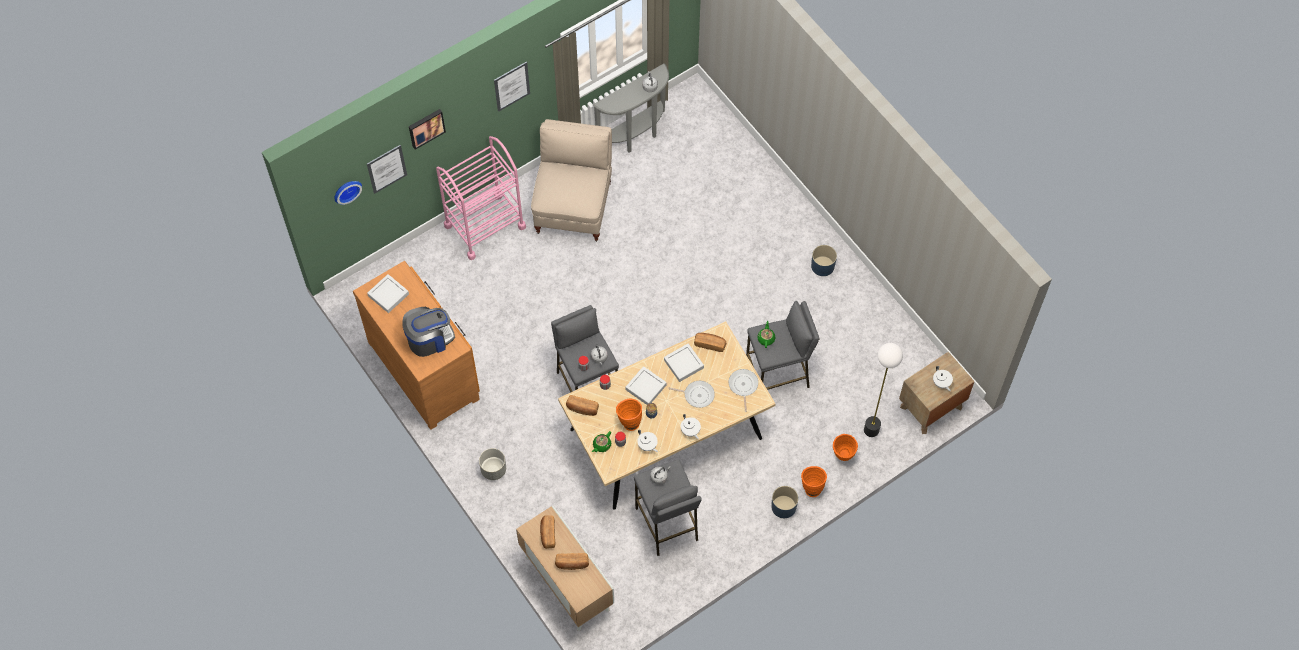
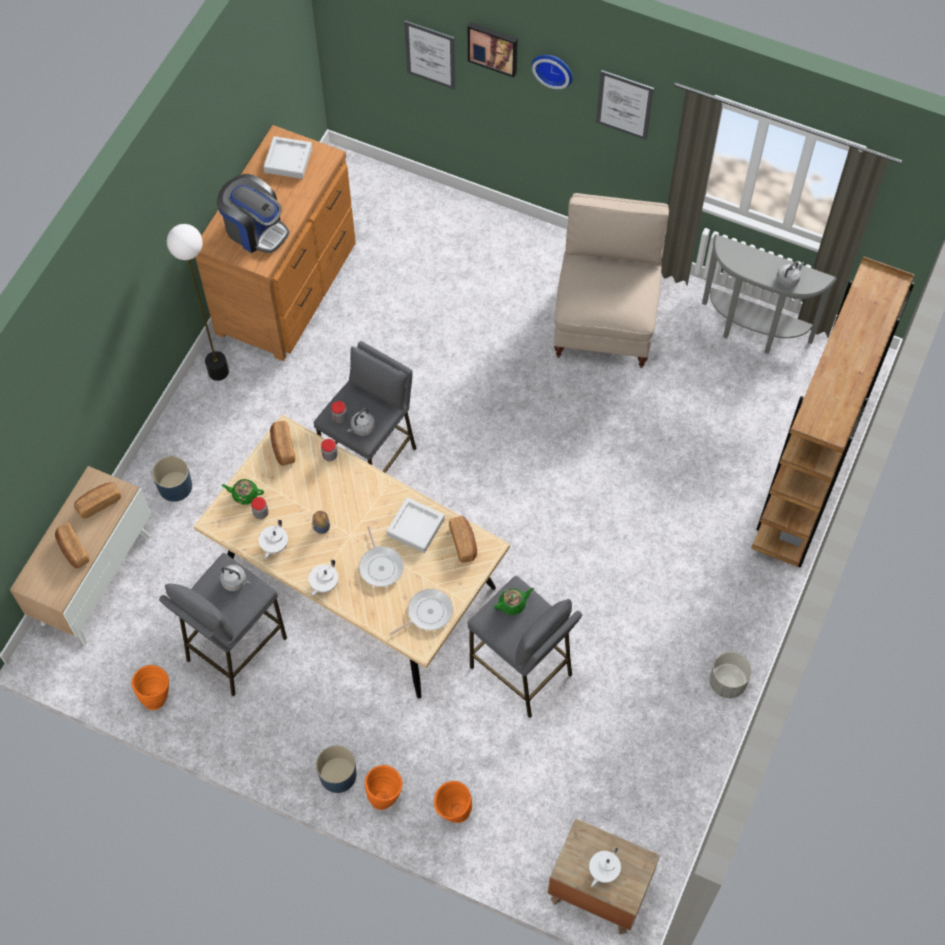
camera: 60 degrees right, 0 degrees up
wall clock [334,181,362,205] -> wall clock moved to [532,55,573,89]
pink cart [436,136,526,260] -> none
grey planter [479,448,506,480] -> grey planter moved to [710,652,751,698]
beige chair [531,119,612,242] -> beige chair turned 60 degrees counterclockwise [554,193,669,368]
orange vase [616,399,642,431] -> orange vase moved to [131,665,169,710]
grey tray [626,366,666,405] -> none
blue planter [811,245,837,276] -> blue planter moved to [152,456,192,502]
floor lamp [864,343,903,437] -> floor lamp moved to [167,224,229,381]
none -> brown bookcase [751,256,915,568]

